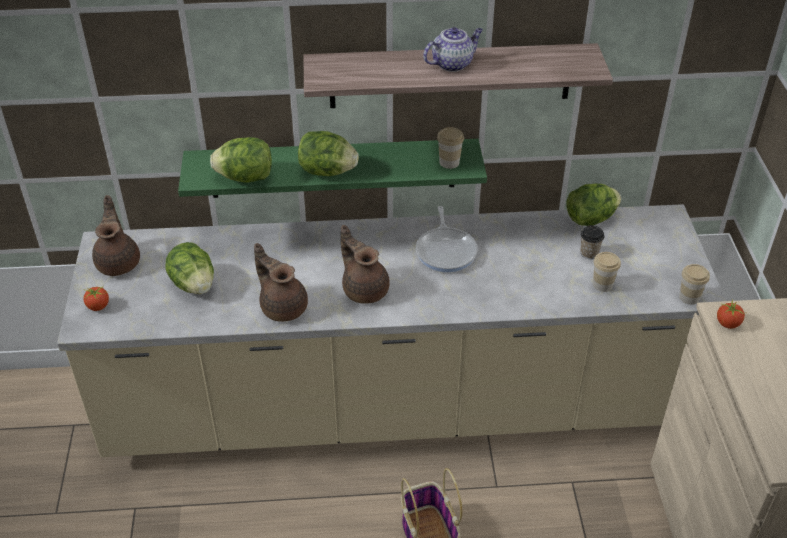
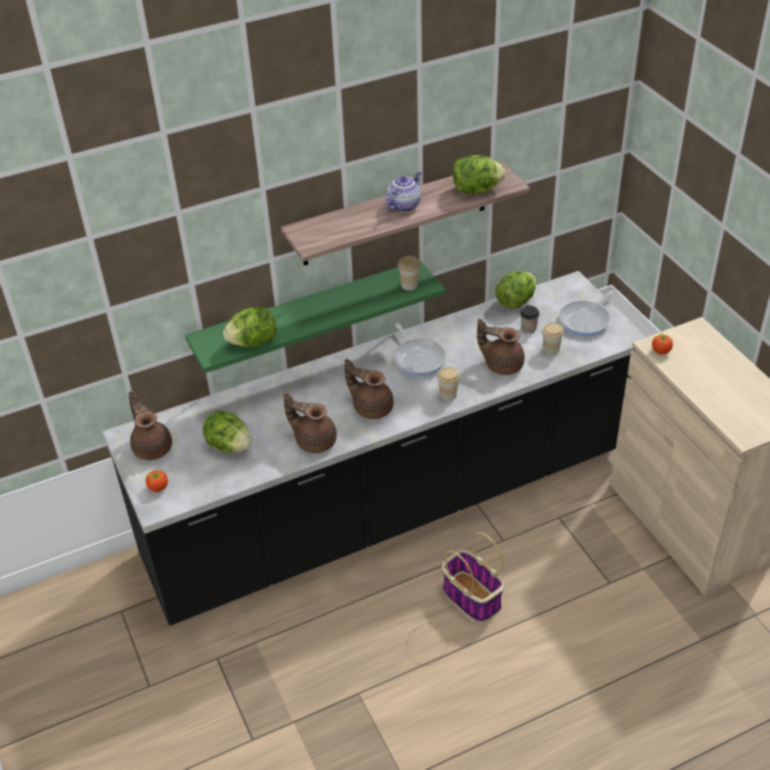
camera: 20 degrees left, 0 degrees up
beige counter [57,204,726,457] -> black counter [102,271,646,626]
lettuce [298,131,359,176] -> lettuce moved to [453,155,505,194]
cup [679,264,710,305] -> cup moved to [437,367,460,401]
none -> brown teapot [477,319,525,375]
none -> frying pan [559,290,614,336]

